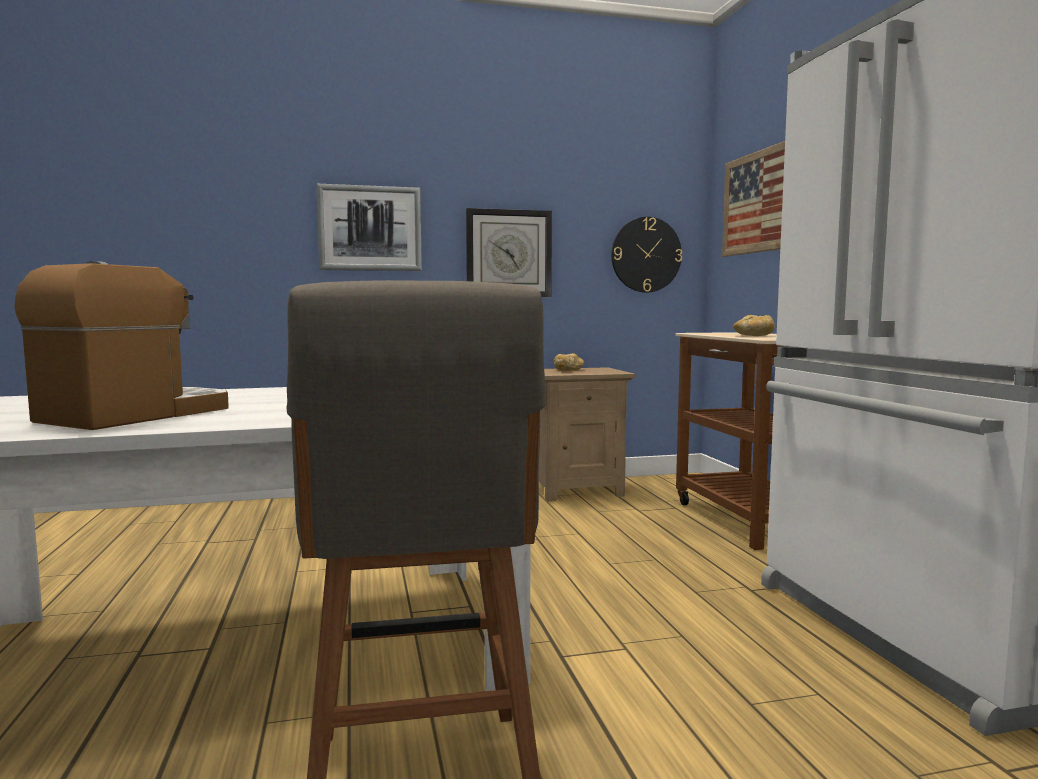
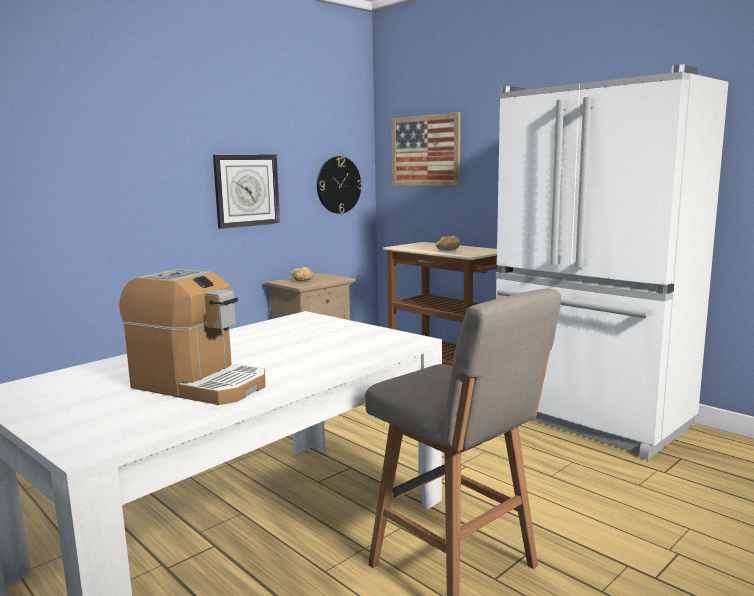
camera: 30 degrees left, 5 degrees up
coffee machine [14,261,229,430] -> coffee machine turned 120 degrees clockwise [119,269,266,405]
picture [316,184,422,271] -> none

